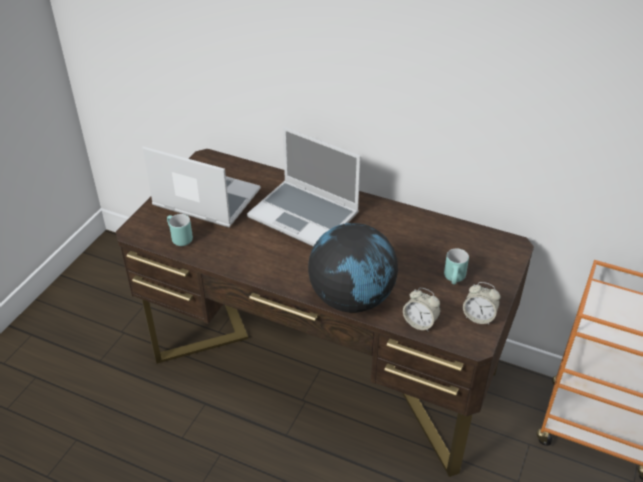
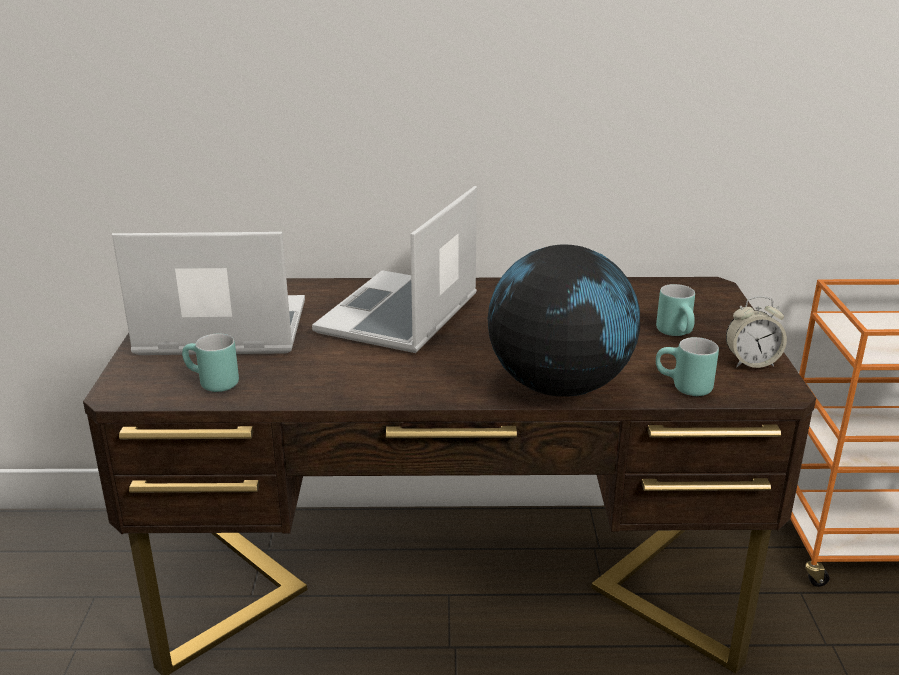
camera: 25 degrees left, 15 degrees down
laptop [247,127,360,246] -> laptop turned 105 degrees clockwise [312,186,477,353]
alarm clock [403,288,440,332] -> turquoise mug [656,337,719,396]

